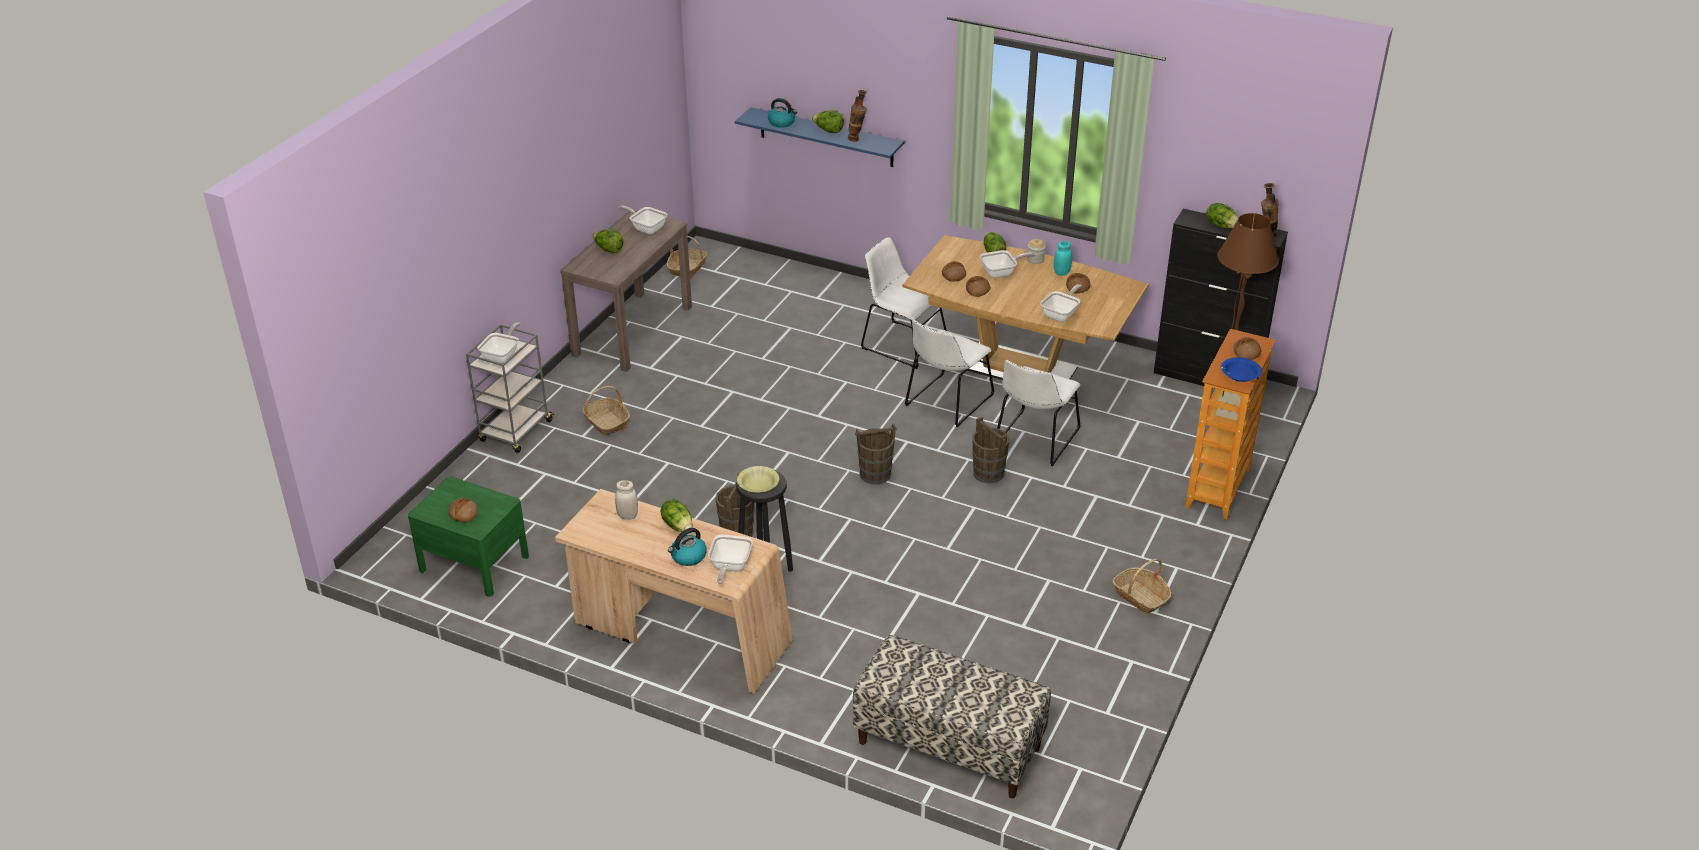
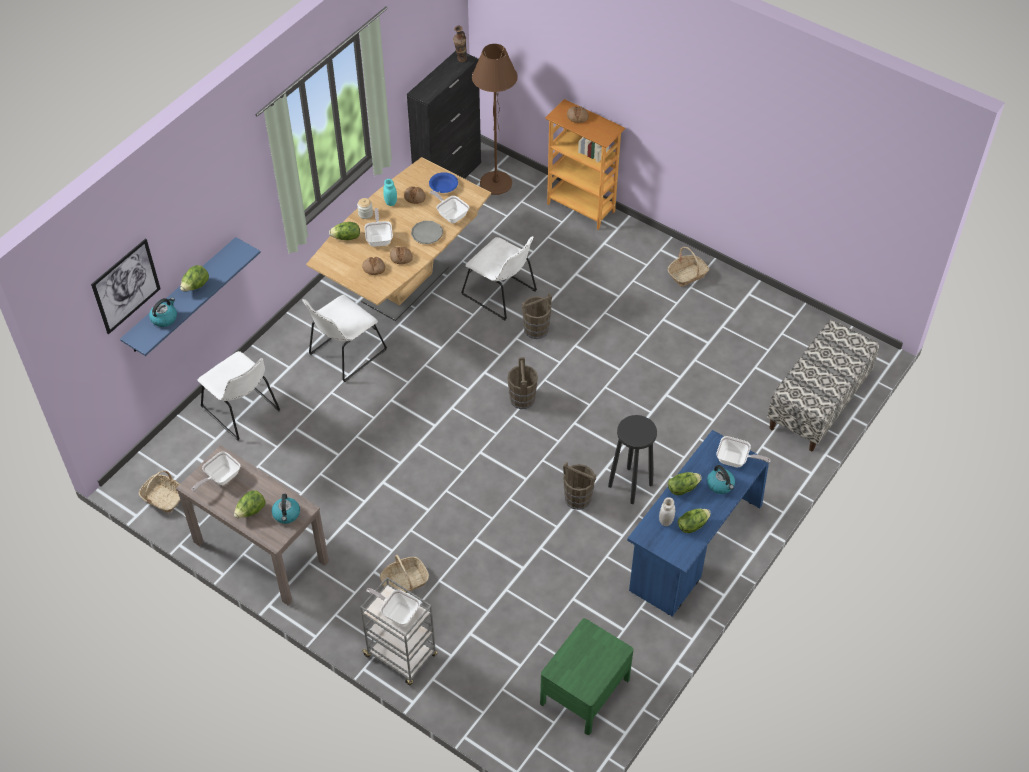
camera: 80 degrees left, 15 degrees up
bread [449,498,478,522] -> none
beige desk [555,489,793,693] -> blue desk [627,430,769,616]
yellow bowl [737,466,779,493] -> none
vase [848,90,867,142] -> none
white chair [905,320,994,427] -> white chair moved to [198,351,280,441]
lettuce [1206,203,1239,229] -> lettuce moved to [678,509,711,533]
blue bowl [1221,357,1262,382] -> blue bowl moved to [429,172,458,193]
none -> picture [91,238,161,334]
none -> kettle [272,494,300,524]
none -> grey plate [411,221,443,244]

